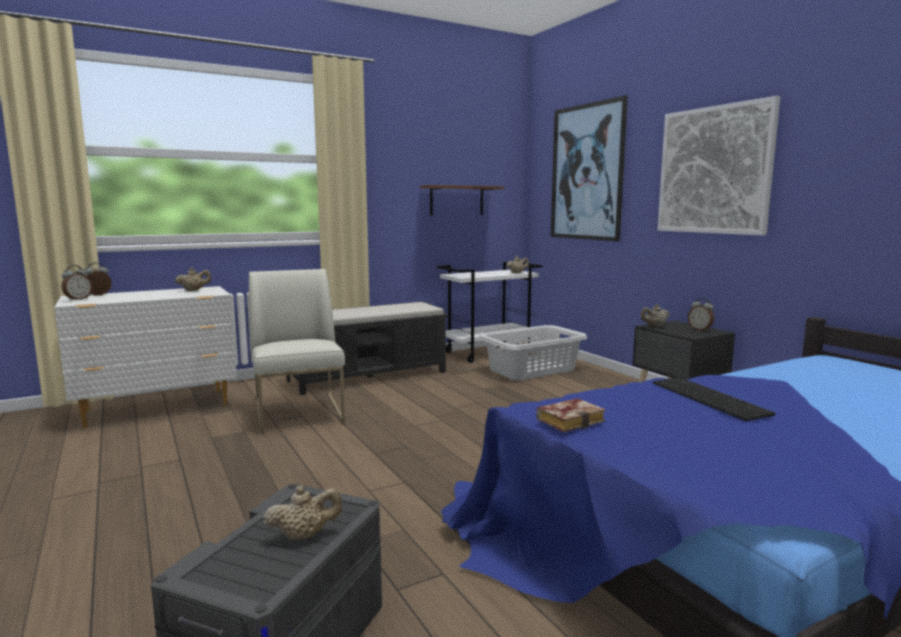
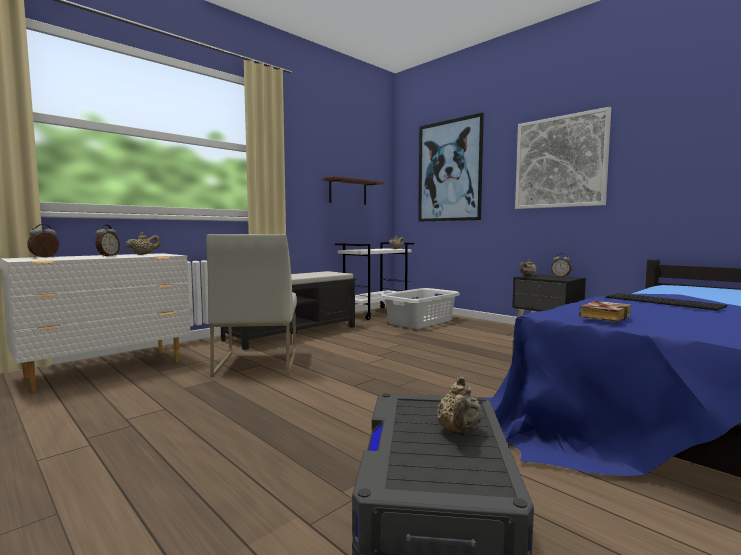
camera: 15 degrees left, 5 degrees down
alarm clock [62,265,92,301] -> alarm clock moved to [95,224,120,257]
white chair [249,269,345,434] -> white chair turned 150 degrees counterclockwise [206,234,297,377]
beige teapot [263,486,342,541] -> beige teapot turned 135 degrees clockwise [437,377,482,435]

